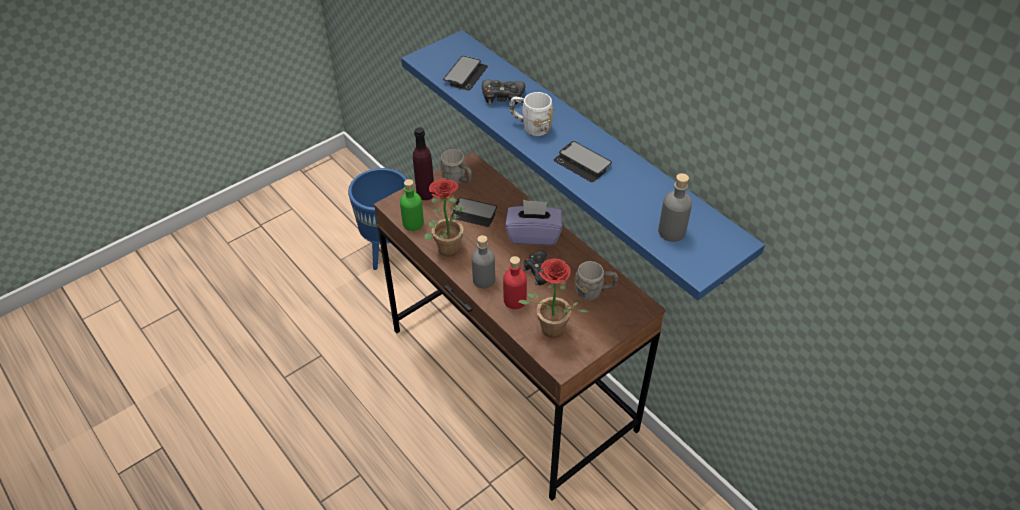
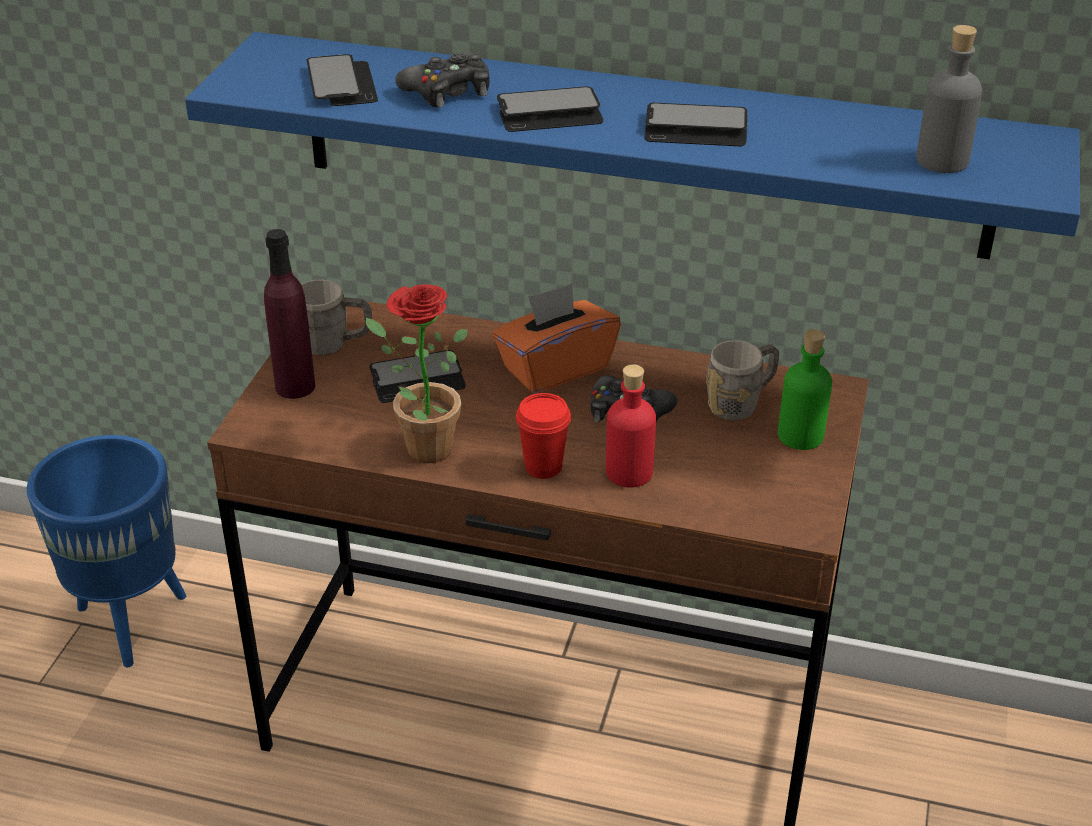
camera: 35 degrees left, 10 degrees down
green bottle [400,179,424,231] -> green bottle moved to [778,329,832,450]
grey bottle [472,235,495,288] -> red cup [516,393,571,479]
purple tissue box [505,200,562,246] -> orange tissue box [492,283,621,394]
white mug [509,92,553,136] -> phone [497,86,604,132]
potted plant [518,258,589,338] -> none

